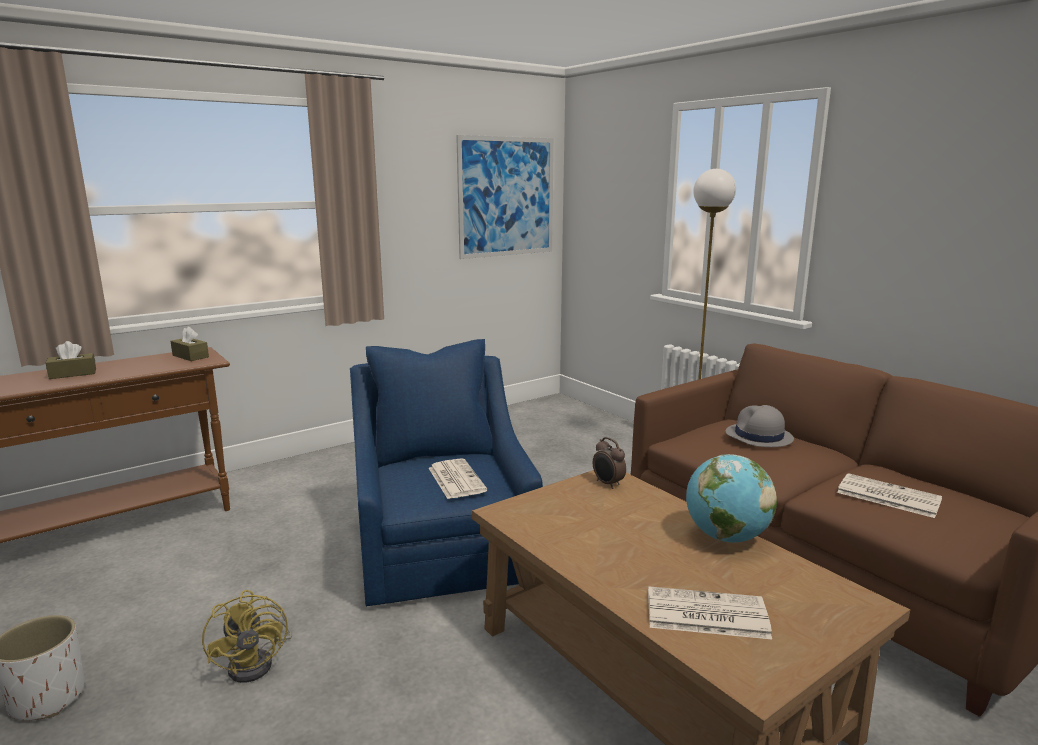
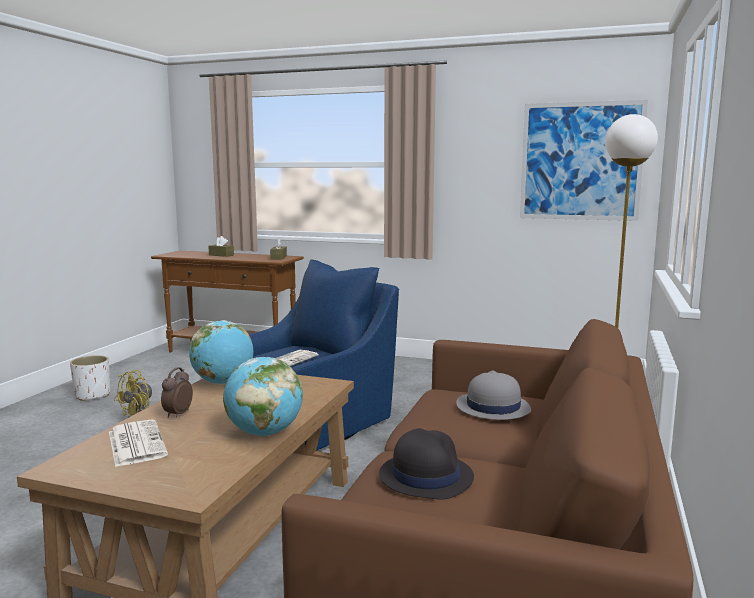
camera: 55 degrees right, 5 degrees down
alarm clock [593,437,626,489] -> alarm clock moved to [161,367,193,418]
newspaper [837,473,942,518] -> black hat [379,428,474,500]
none -> globe [189,320,253,384]

